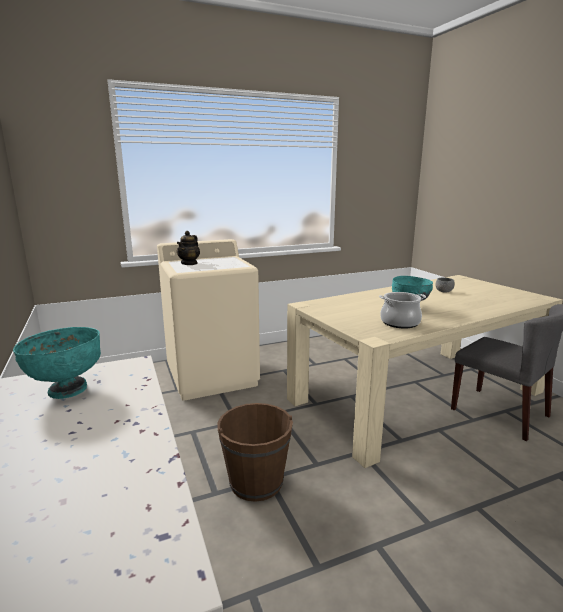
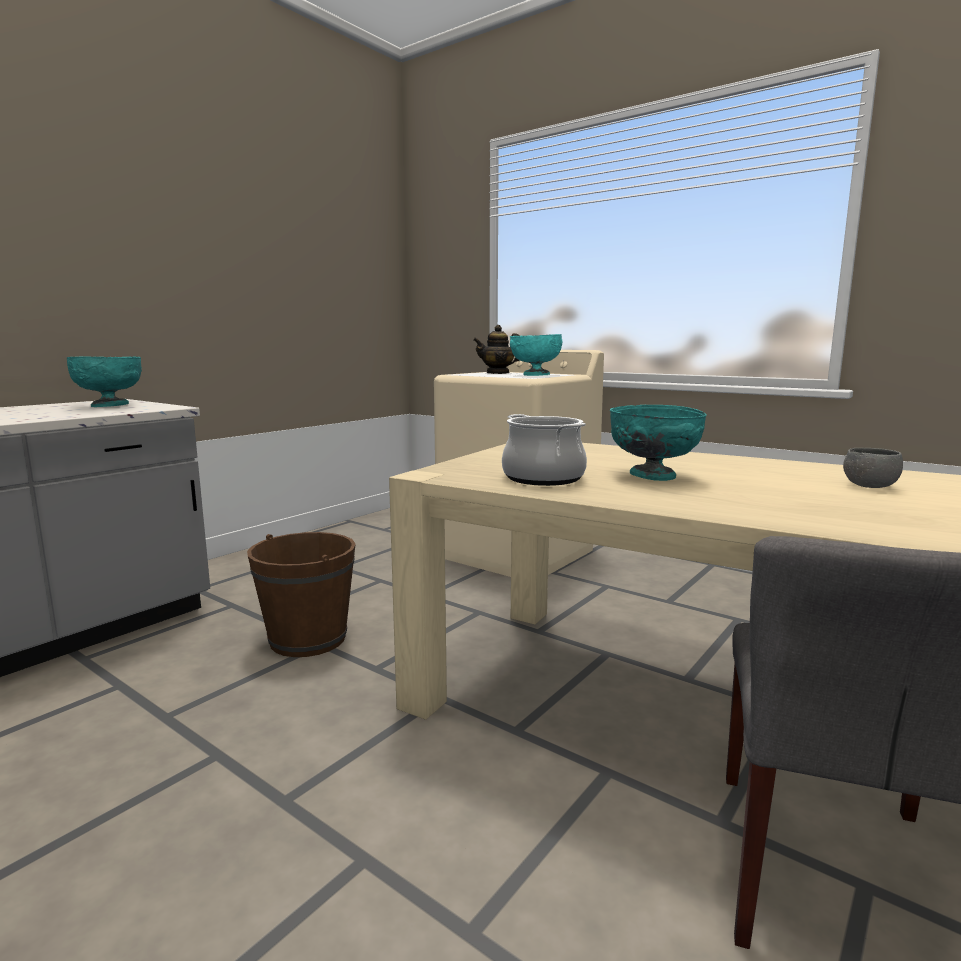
camera: 60 degrees right, 5 degrees down
none -> turquoise bowl [510,334,562,376]

